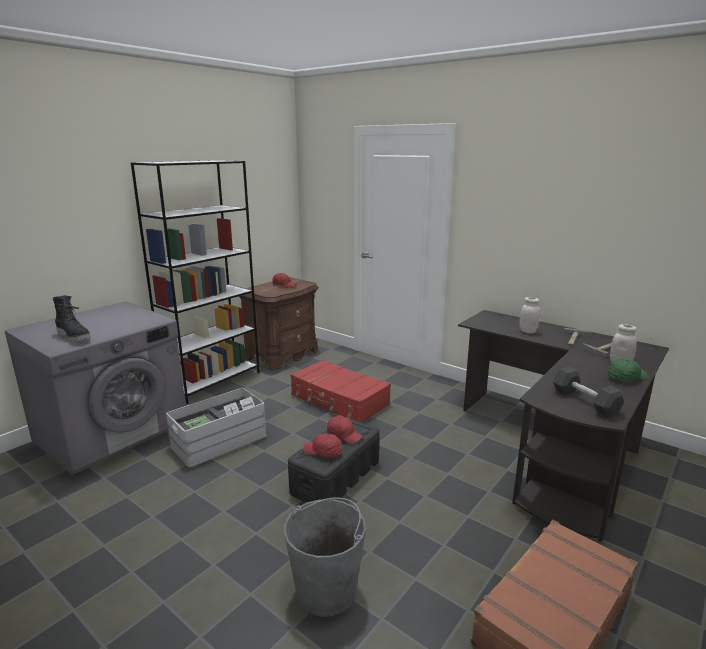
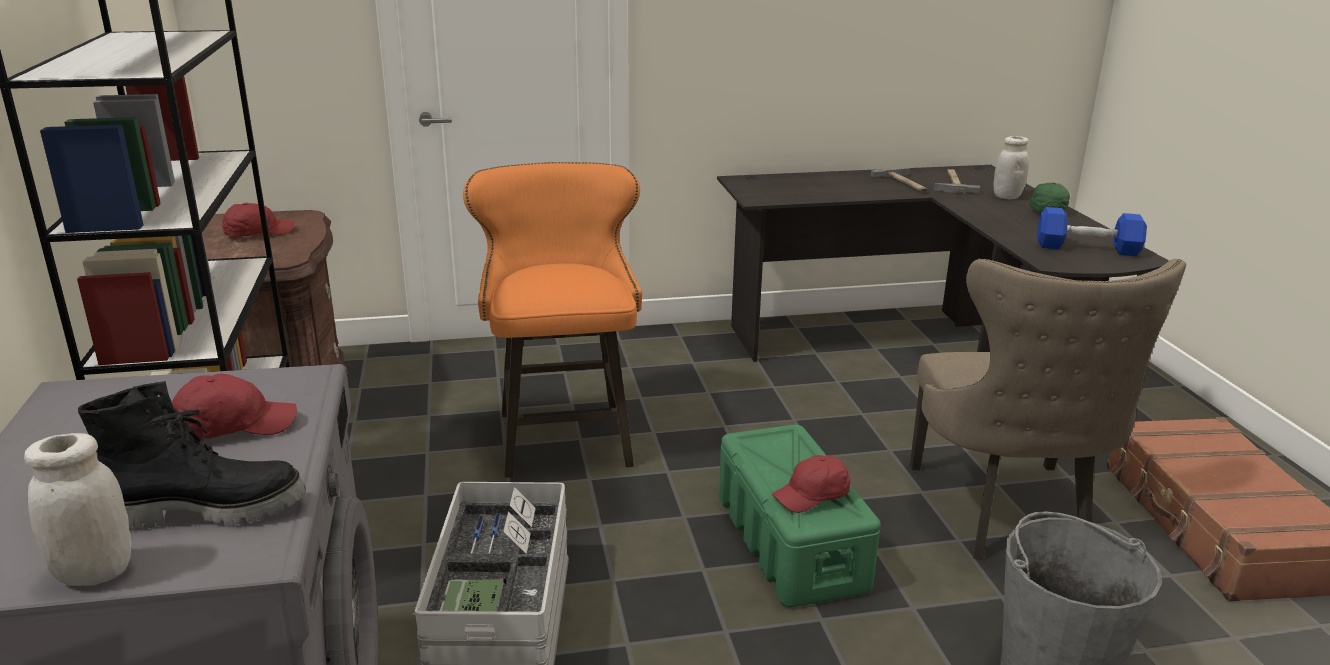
camera: 50 degrees left, 5 degrees up
black storage box [288,418,380,503] -> green storage box [719,424,881,608]
red suitcase [290,360,391,423] -> orange stool [463,162,642,478]
red cap [327,415,363,444] -> red cap moved to [172,374,297,439]
white jar [519,297,540,333] -> white jar moved to [24,433,131,586]
black dumbbell [553,366,624,417] -> blue dumbbell [1037,207,1147,256]
none -> beige chair [910,259,1186,560]

